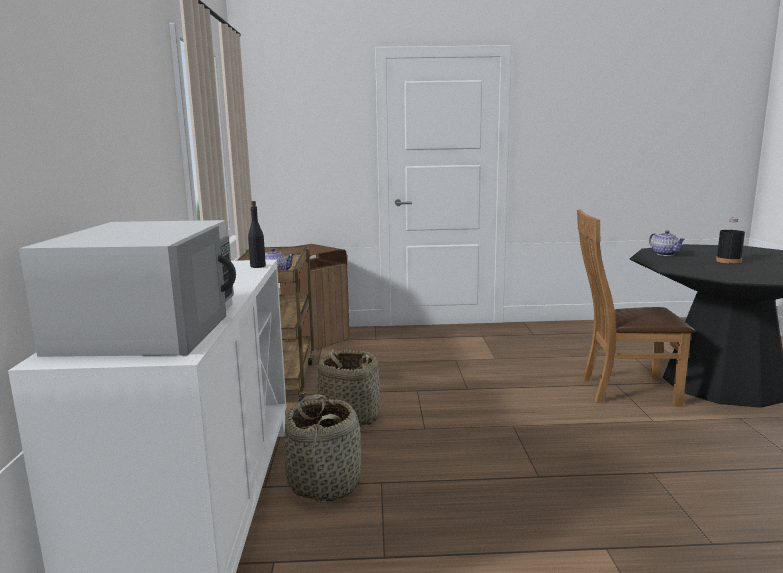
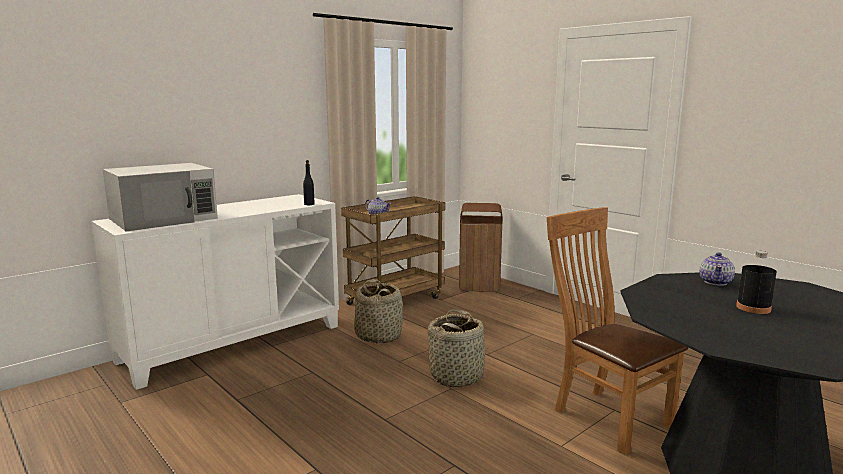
camera: 50 degrees right, 0 degrees up
basket [284,394,361,502] -> basket moved to [428,309,489,387]

